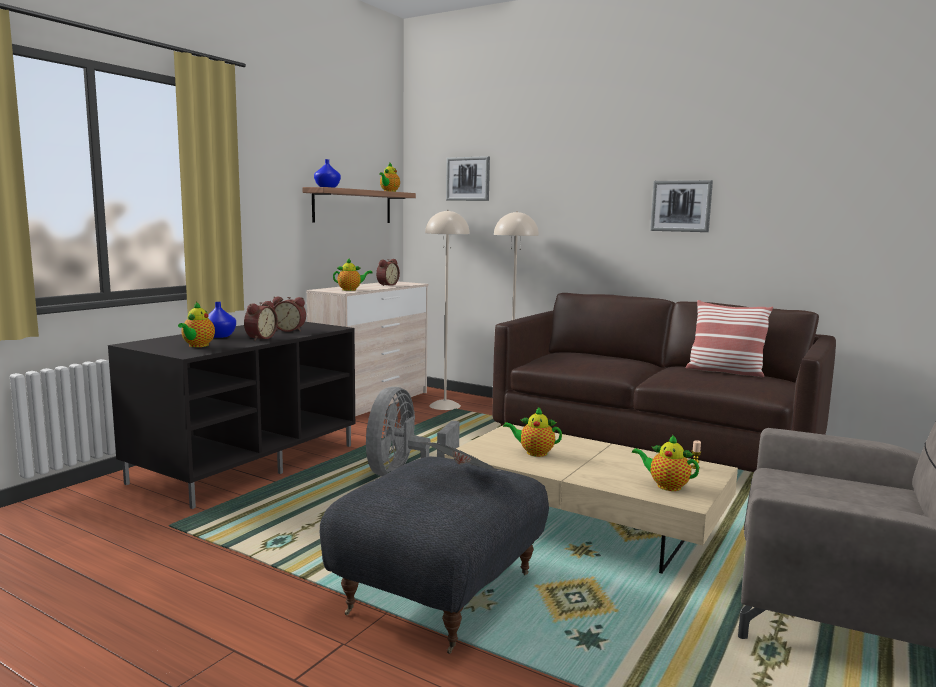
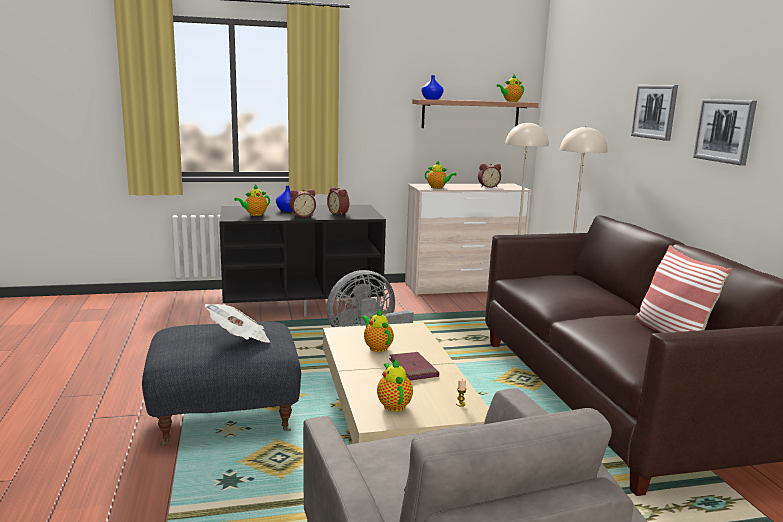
camera: 45 degrees right, 5 degrees up
picture [446,156,490,201] -> picture moved to [631,85,678,141]
none -> red book [389,352,439,380]

